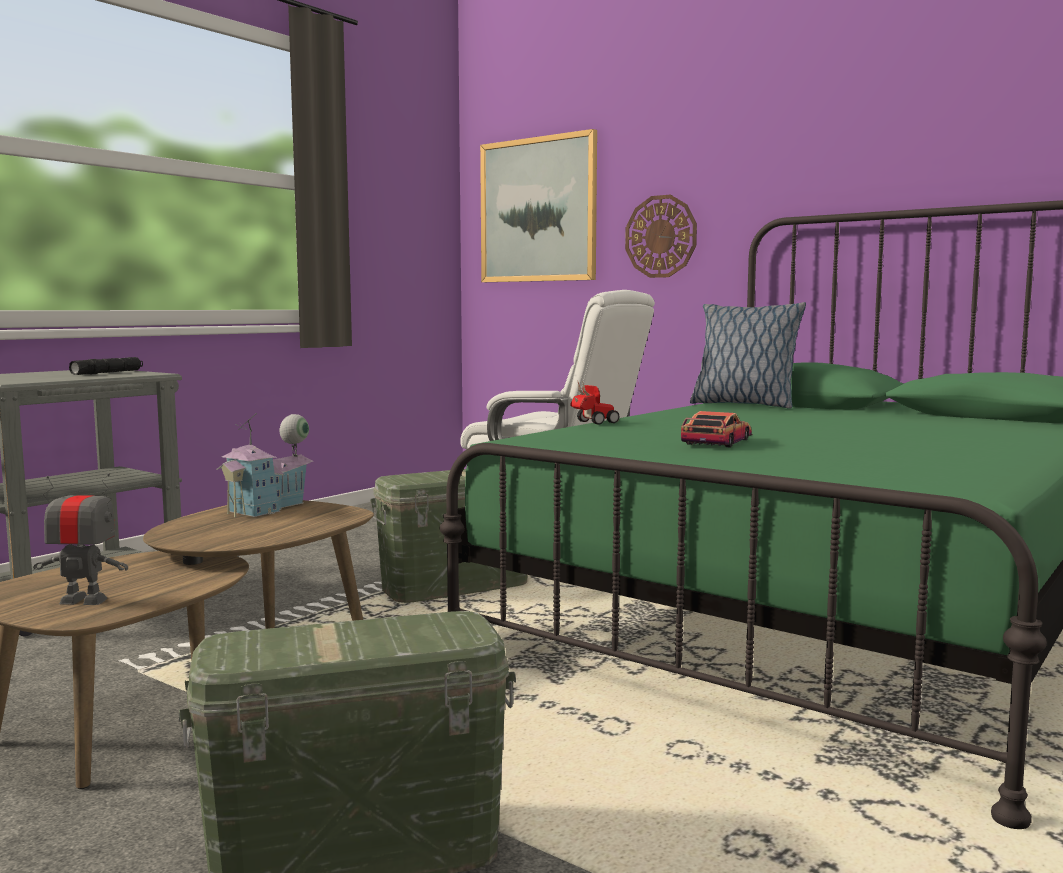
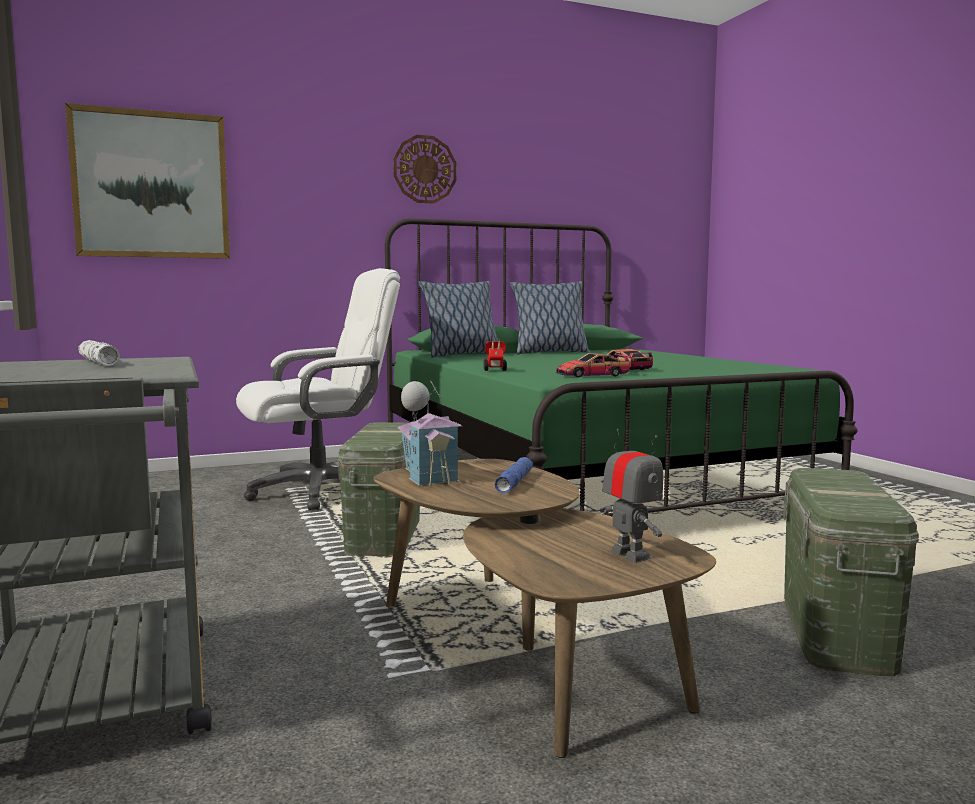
camera: 60 degrees left, 0 degrees up
toy robot [33,473,128,605] -> toy robot turned 120 degrees clockwise [600,429,663,563]
black flashlight [69,357,143,375] -> white flashlight [78,340,120,366]
wall clock [625,195,697,278] -> wall clock moved to [393,135,457,204]
none -> blue flashlight [495,457,533,494]
none -> pillow [510,281,589,354]
none -> toy car [555,353,630,378]

